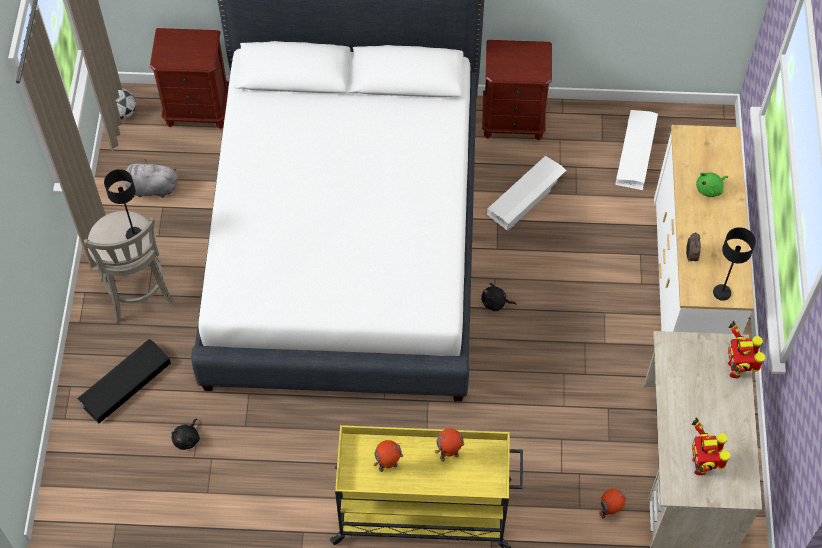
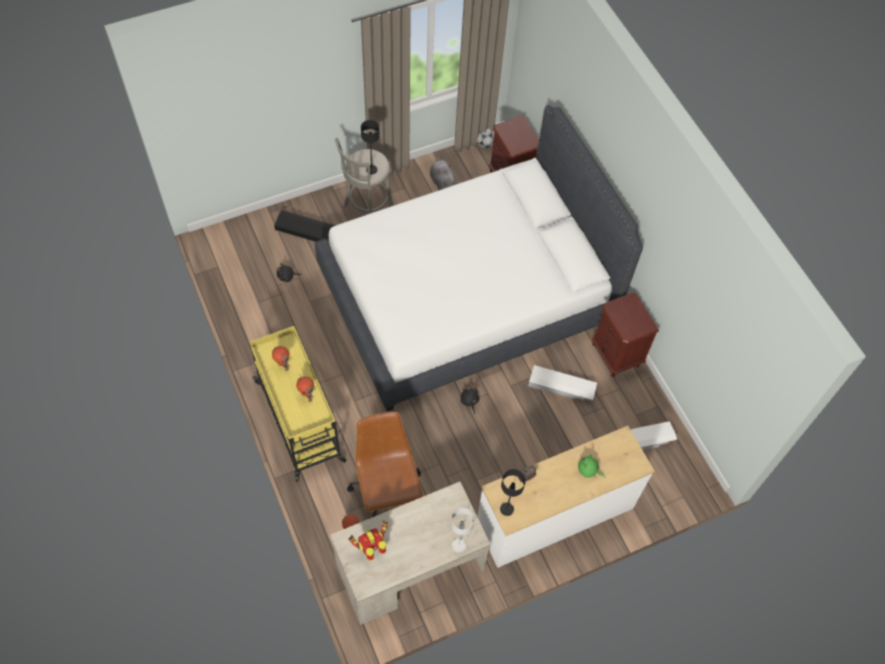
camera: 60 degrees right, 0 degrees up
toy robot [728,321,765,378] -> grey table lamp [451,508,475,552]
none -> brown office chair [347,412,423,517]

